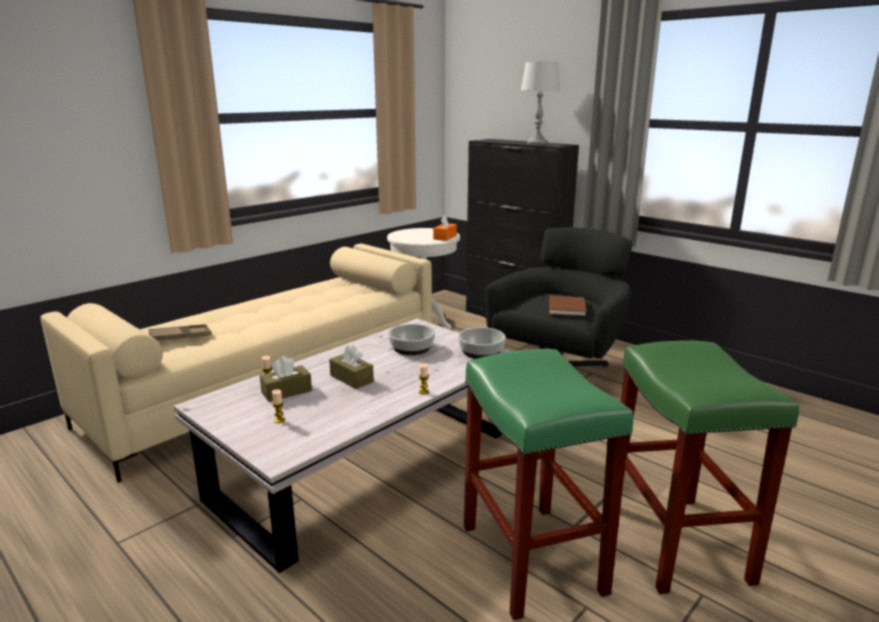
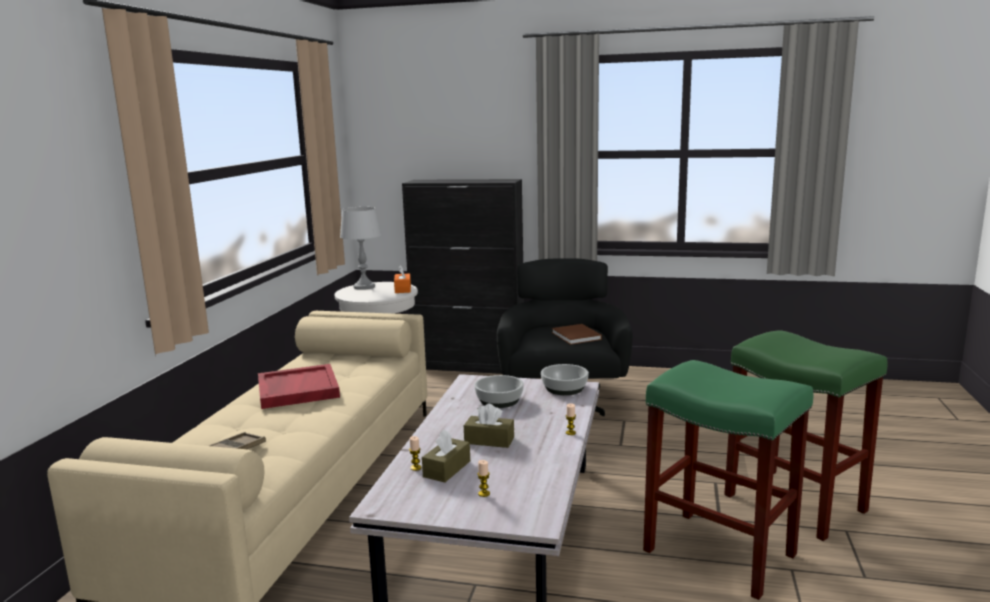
camera: 30 degrees left, 5 degrees down
grey table lamp [521,62,560,144] -> grey table lamp moved to [340,207,381,290]
none -> red tray [258,364,340,409]

